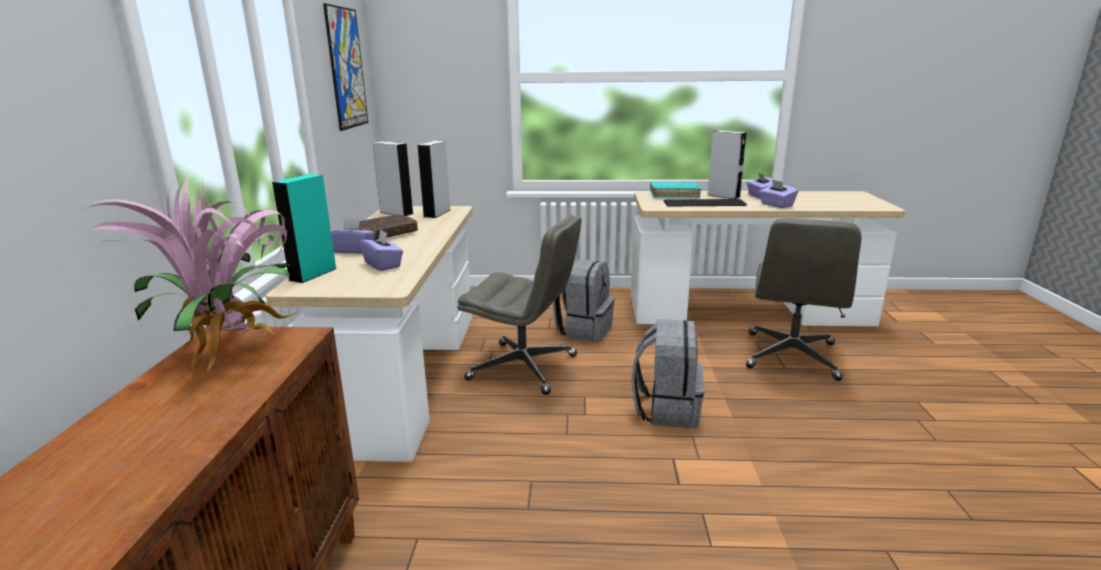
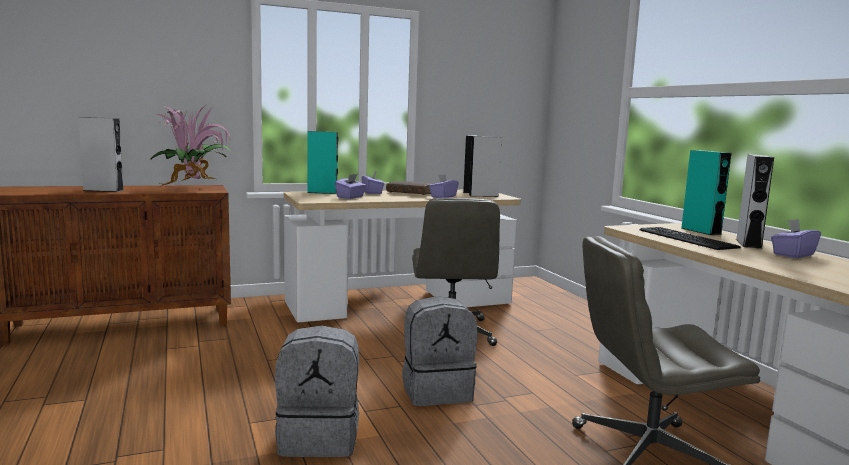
camera: 65 degrees right, 10 degrees down
picture [323,3,368,131] -> none
grey backpack [553,259,615,342] -> grey backpack moved to [275,325,359,457]
turquoise book [650,181,701,198] -> turquoise speaker [681,150,732,235]
purple tissue box [759,180,798,208] -> purple tissue box moved to [429,174,459,198]
none -> grey speaker [78,117,123,192]

